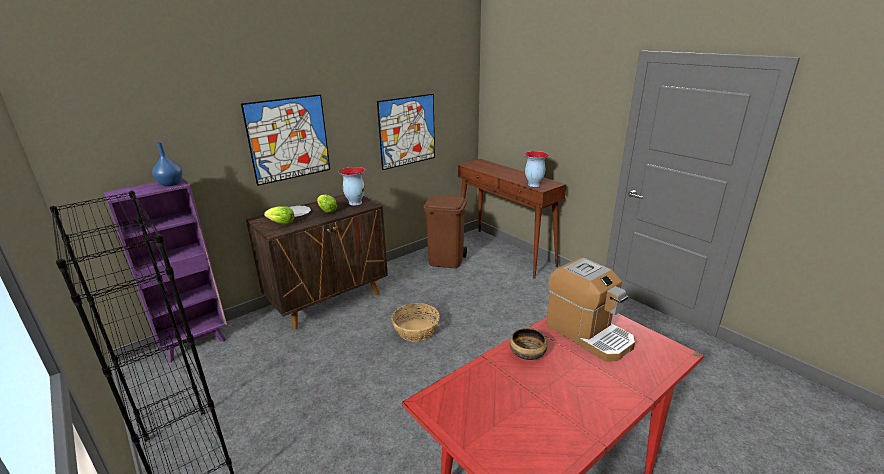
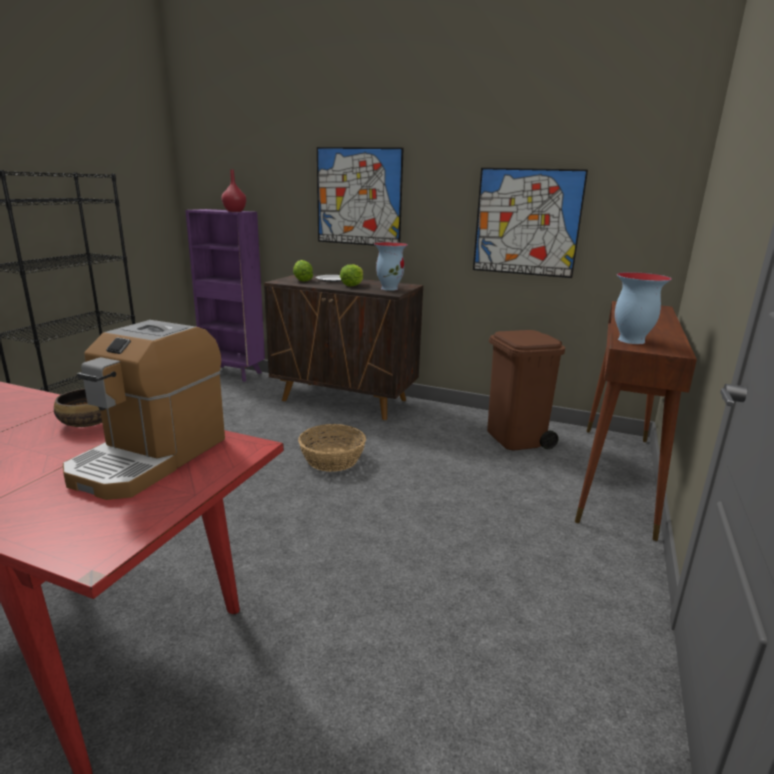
camera: 60 degrees right, 5 degrees down
blue vase [152,142,183,187] -> red vase [221,170,246,212]

